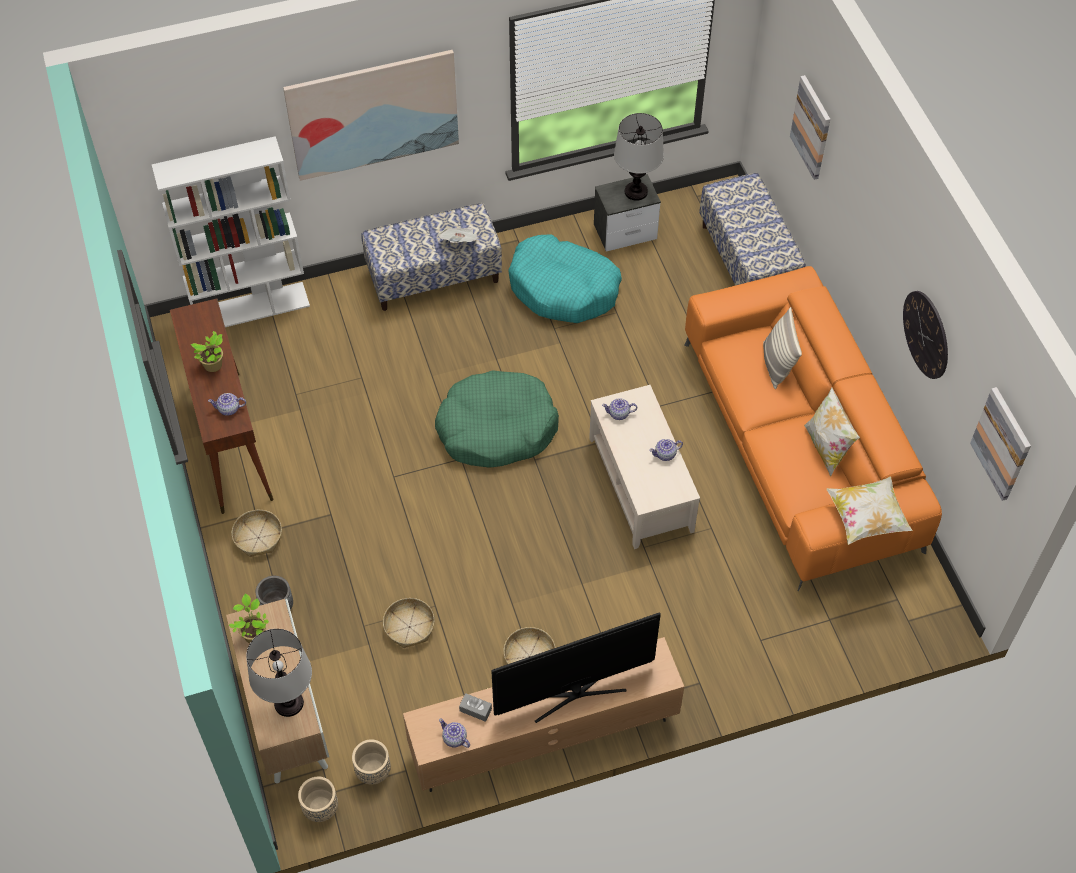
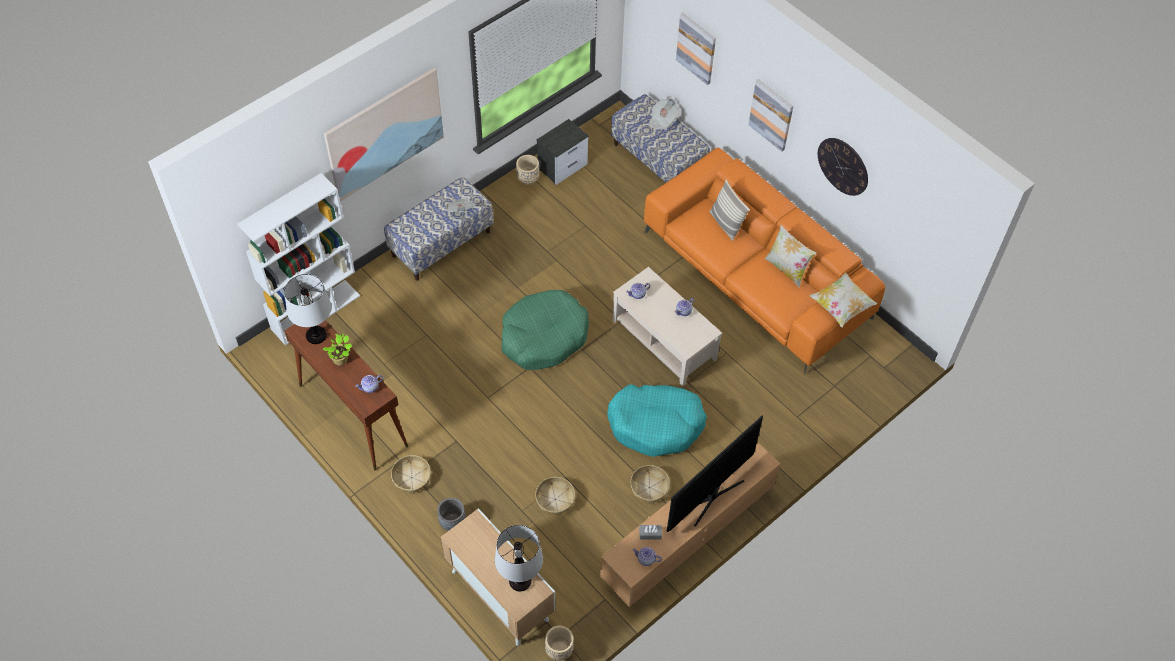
camera: 25 degrees left, 0 degrees up
potted plant [229,594,269,644] -> none
beige planter [352,740,391,785] -> beige planter moved to [516,155,539,185]
turquoise dog bed [508,234,622,323] -> turquoise dog bed moved to [607,384,707,457]
table lamp [614,113,664,201] -> table lamp moved to [284,274,332,344]
picture [970,387,1031,501] -> picture moved to [748,79,793,151]
none -> newspaper [649,98,680,130]

